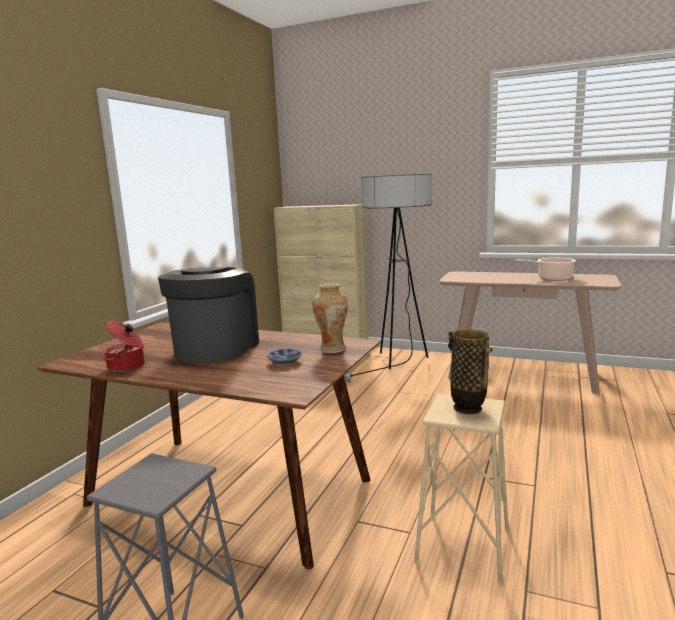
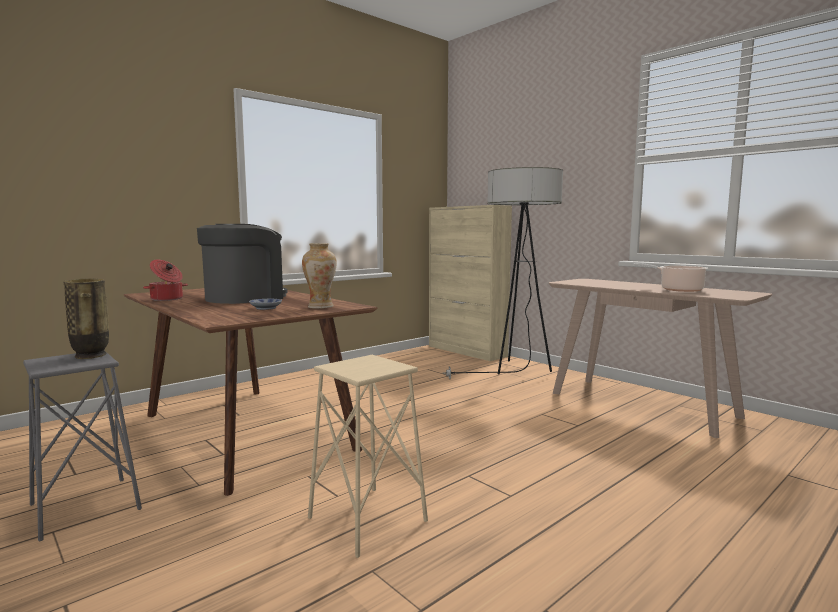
camera: 25 degrees right, 5 degrees down
vase [448,329,493,415] -> vase moved to [63,279,109,359]

